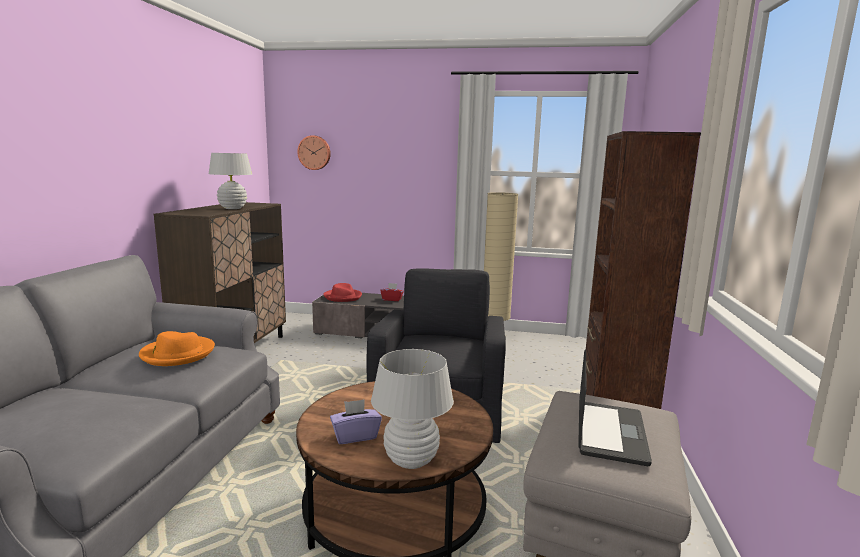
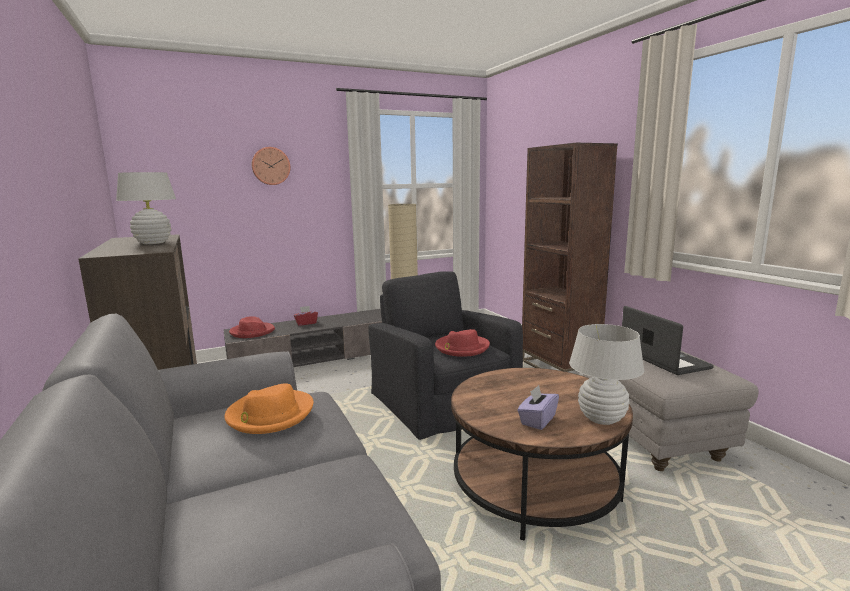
camera: 35 degrees left, 0 degrees up
wall clock [297,135,331,170] -> wall clock moved to [252,147,290,185]
none -> red hat [435,329,490,357]

